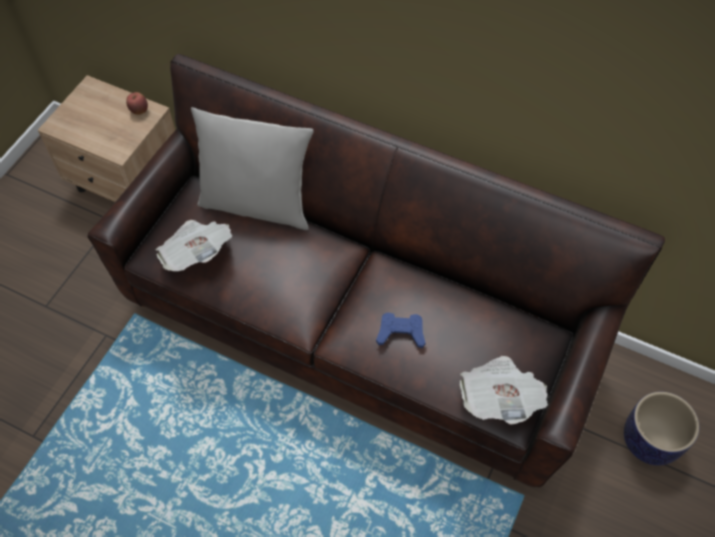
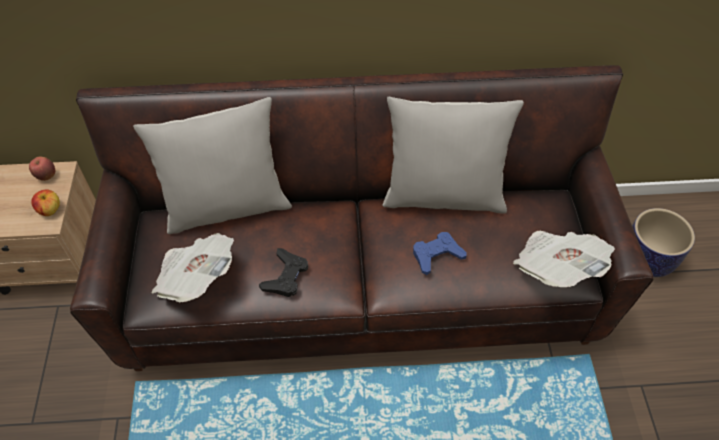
camera: 30 degrees left, 5 degrees down
none -> apple [31,189,60,216]
none -> black game controller [259,248,308,297]
none -> grey pillow [382,97,524,214]

